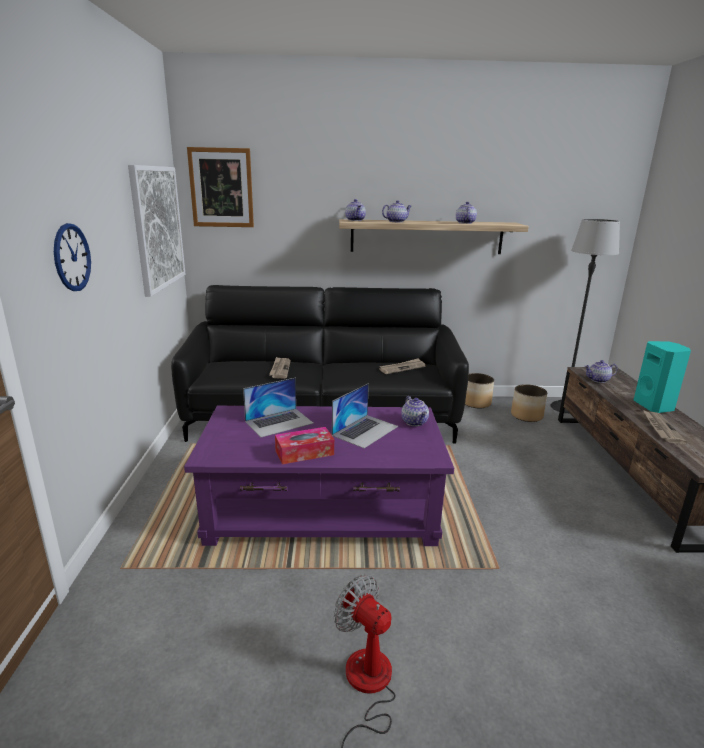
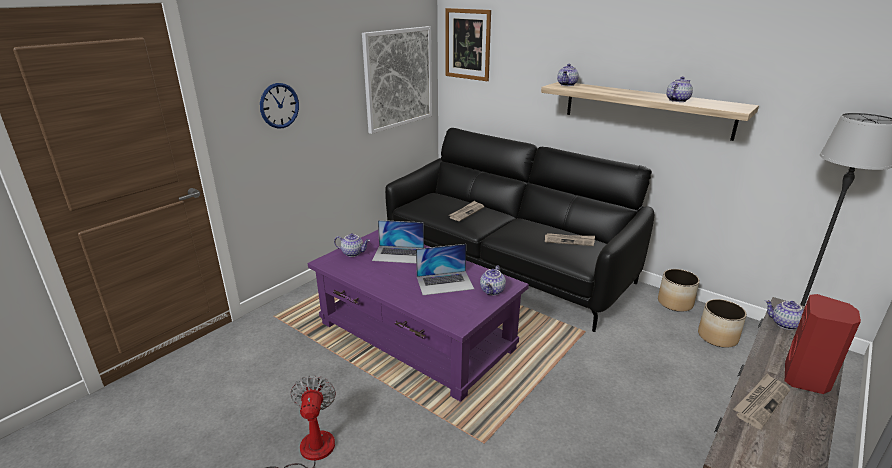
camera: 40 degrees right, 5 degrees up
tissue box [275,427,334,464] -> none
teapot [382,200,411,223] -> teapot moved to [334,233,370,257]
turquoise speaker [633,341,691,413] -> red speaker [785,294,861,394]

